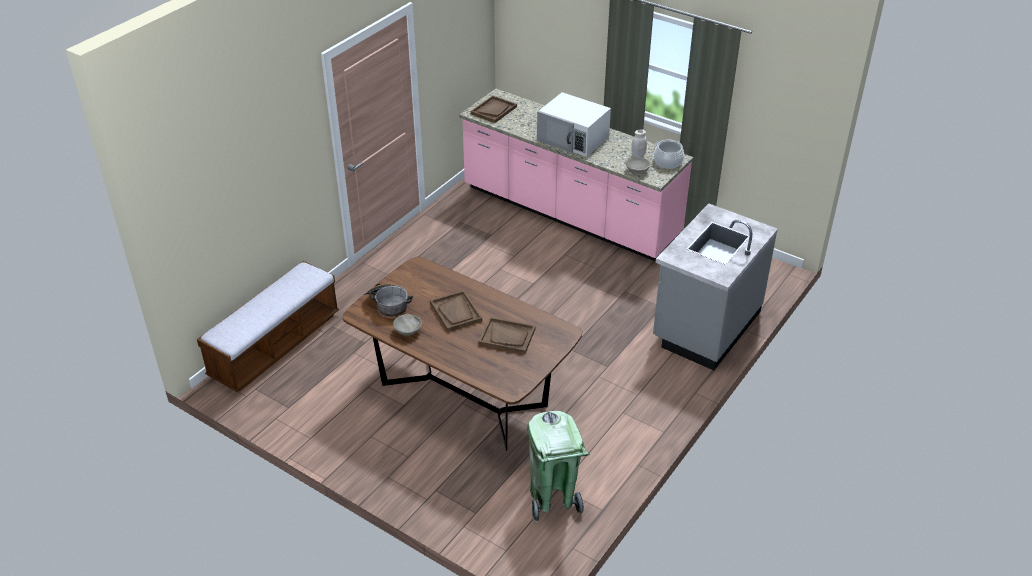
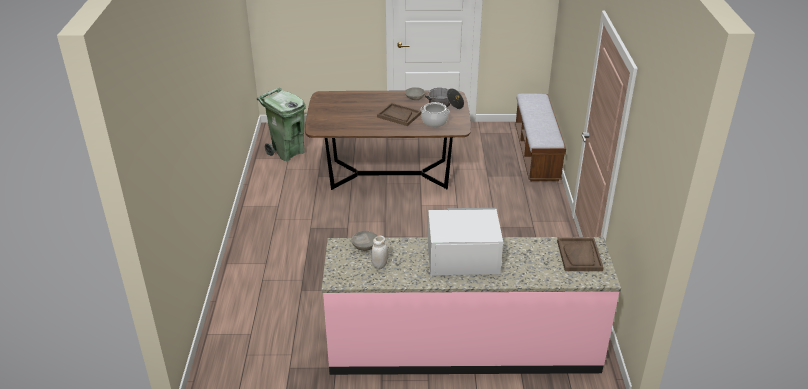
camera: 145 degrees right, 5 degrees down
brown tray [478,317,536,354] -> none
grey counter [653,203,778,370] -> none
cooking pot [654,140,684,169] -> cooking pot moved to [420,102,450,127]

